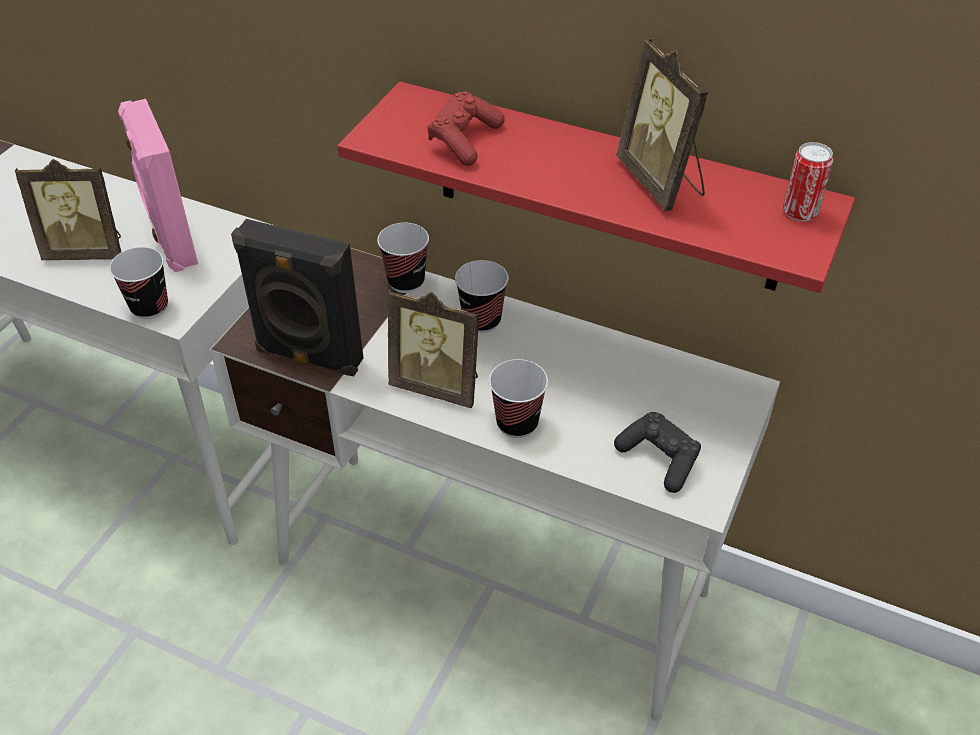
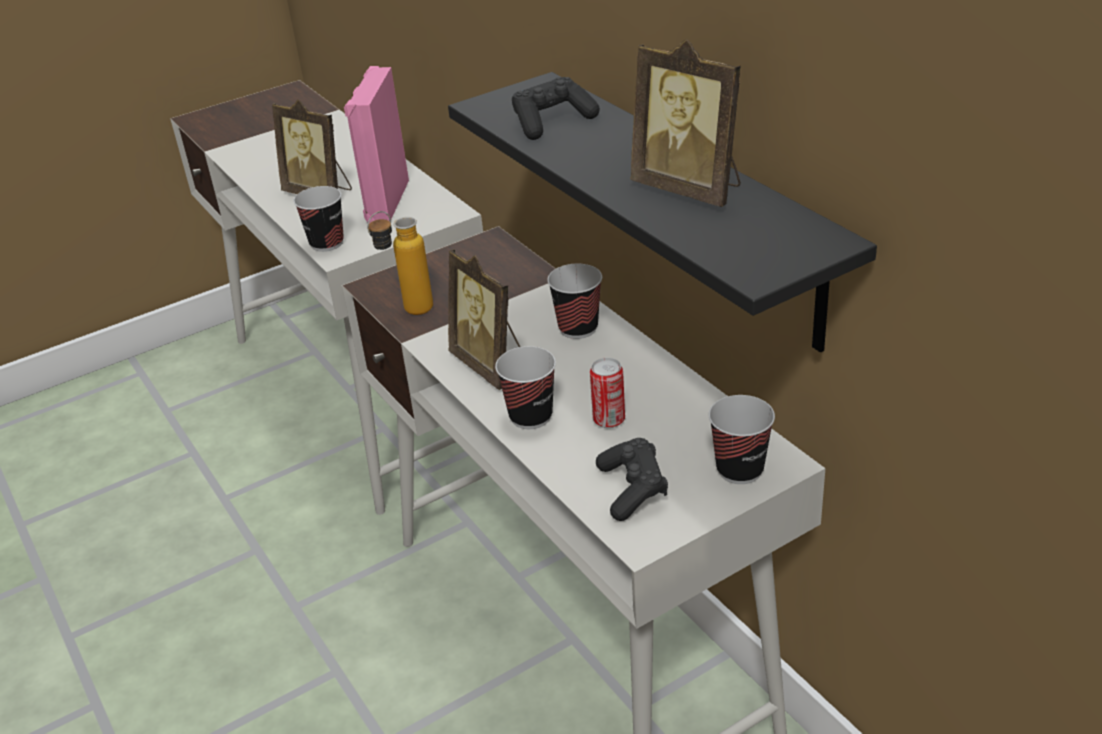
camera: 35 degrees right, 10 degrees down
black speaker [231,219,364,376] -> bottle [367,211,433,315]
red shelf [337,81,855,293] -> black shelf [448,72,877,353]
cup [377,223,429,293] -> cup moved to [709,395,775,484]
red game controller [427,92,505,166] -> black game controller [512,77,600,140]
picture frame [616,39,708,211] -> picture frame turned 60 degrees counterclockwise [630,39,741,207]
can [783,142,833,221] -> can moved to [590,358,625,428]

